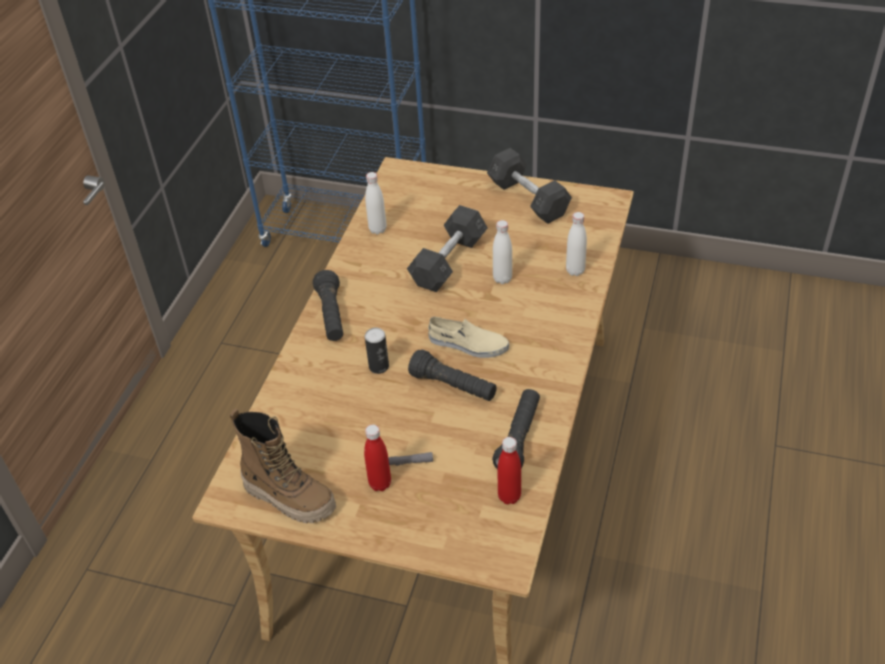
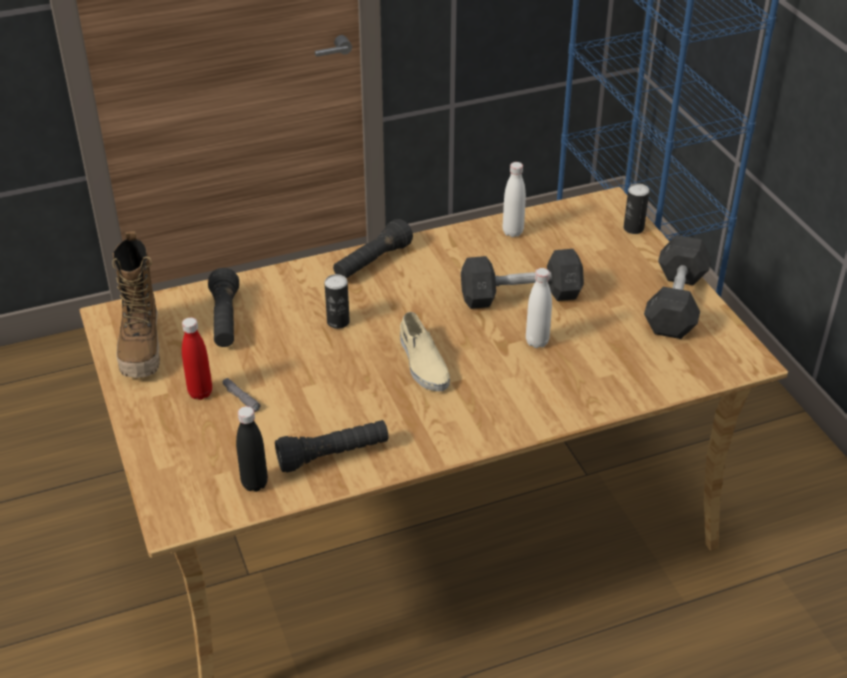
camera: 50 degrees right, 5 degrees down
black flashlight [408,350,497,401] -> black flashlight moved to [208,268,239,347]
red bottle [498,437,521,504] -> black bottle [236,406,268,492]
white bottle [566,212,587,276] -> none
none -> can [623,184,649,234]

